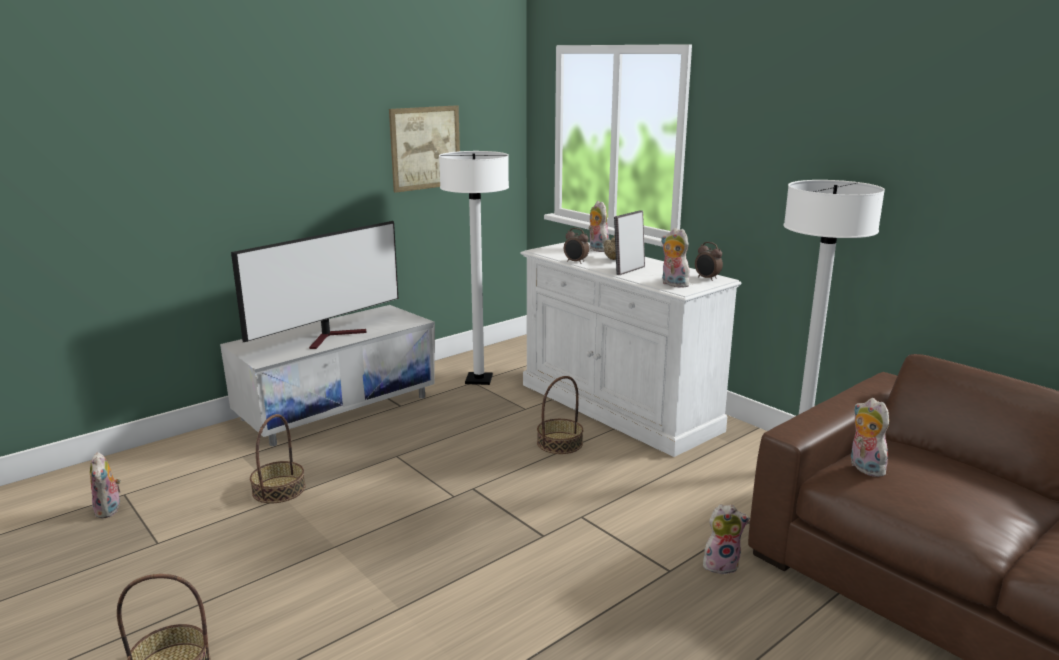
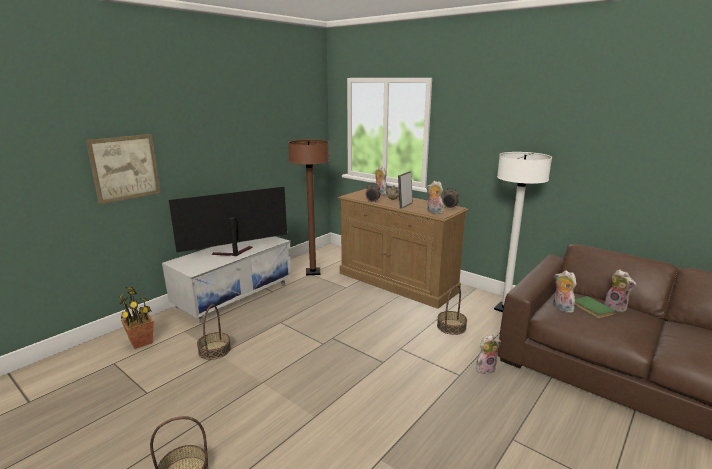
camera: 10 degrees left, 0 degrees up
plush toy [90,452,121,518] -> plush toy moved to [604,270,637,312]
television [231,221,398,349] -> television turned 150 degrees counterclockwise [169,187,287,256]
picture [389,105,460,193] -> picture moved to [86,134,161,205]
white floor lamp [439,151,509,385] -> brown floor lamp [288,139,329,275]
white cabinet [520,242,741,457] -> brown cabinet [337,189,468,309]
basket [537,376,583,454] -> basket moved to [437,285,467,335]
none -> potted plant [119,287,154,349]
none -> green book [575,296,616,318]

